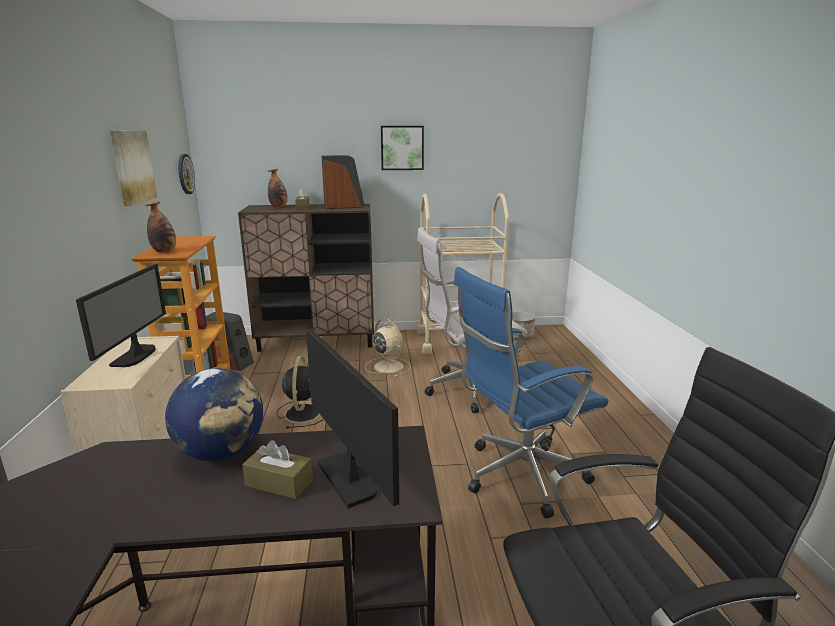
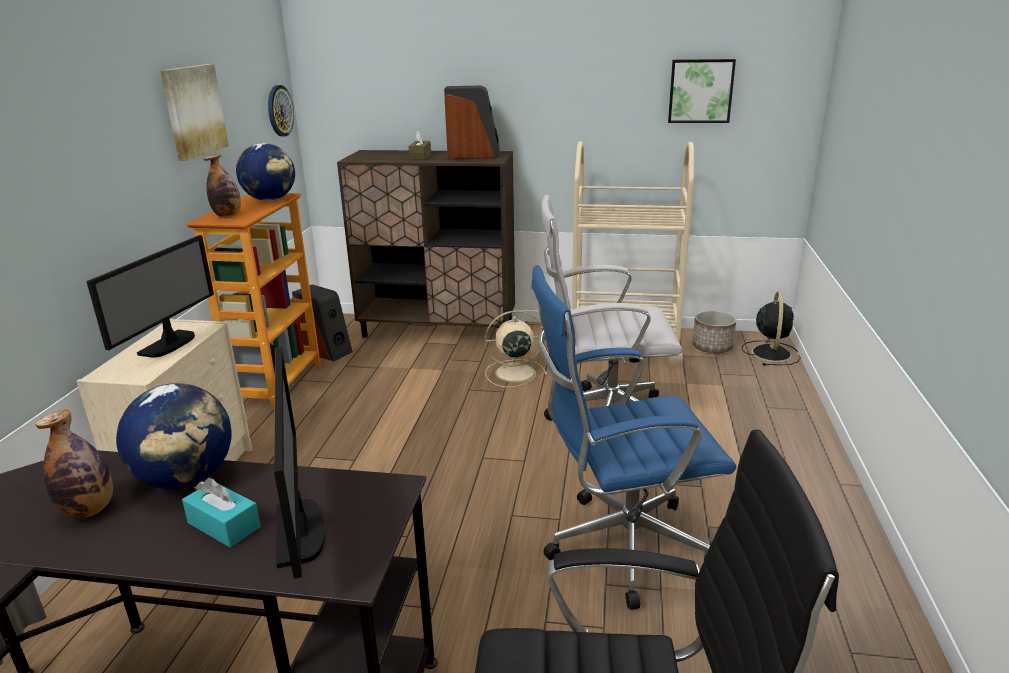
camera: 15 degrees right, 5 degrees up
brown tissue box [242,440,313,499] -> turquoise tissue box [182,478,261,548]
bottle [268,169,288,207] -> bottle moved to [35,410,113,519]
black fan [277,356,324,429] -> black fan moved to [742,292,801,366]
beige fan [365,318,411,377] -> beige fan turned 75 degrees counterclockwise [485,310,547,388]
picture [381,126,424,170] -> picture moved to [668,59,736,123]
none -> globe [236,143,295,201]

